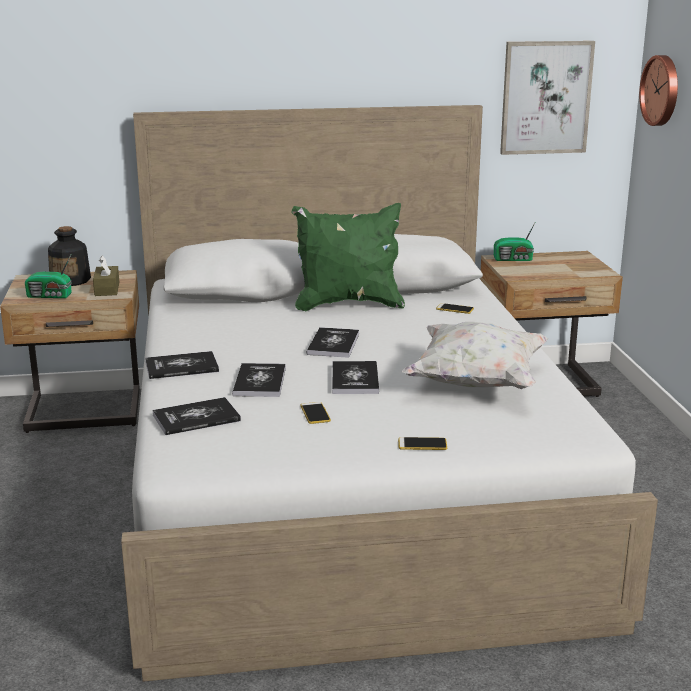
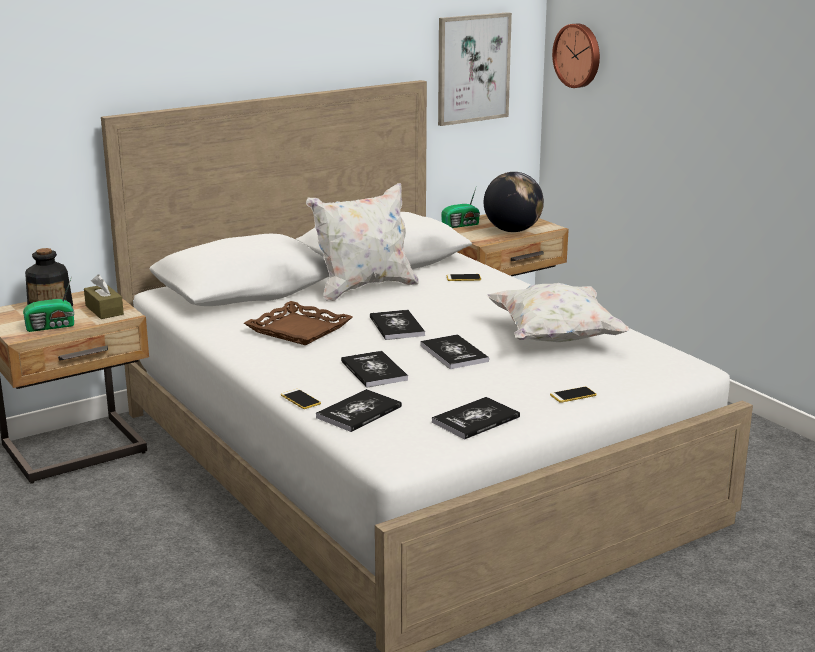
camera: 25 degrees left, 0 degrees up
book [145,351,219,379] -> book moved to [432,397,520,439]
green pillow [292,203,405,311] -> white pillow [306,183,419,301]
phone [300,402,331,424] -> phone moved to [281,389,321,409]
none -> brown tray [244,301,352,345]
none -> globe [484,172,544,232]

